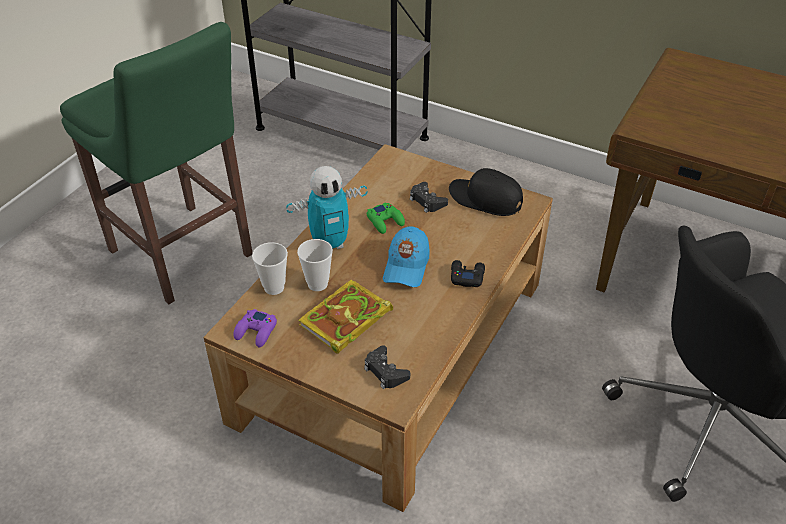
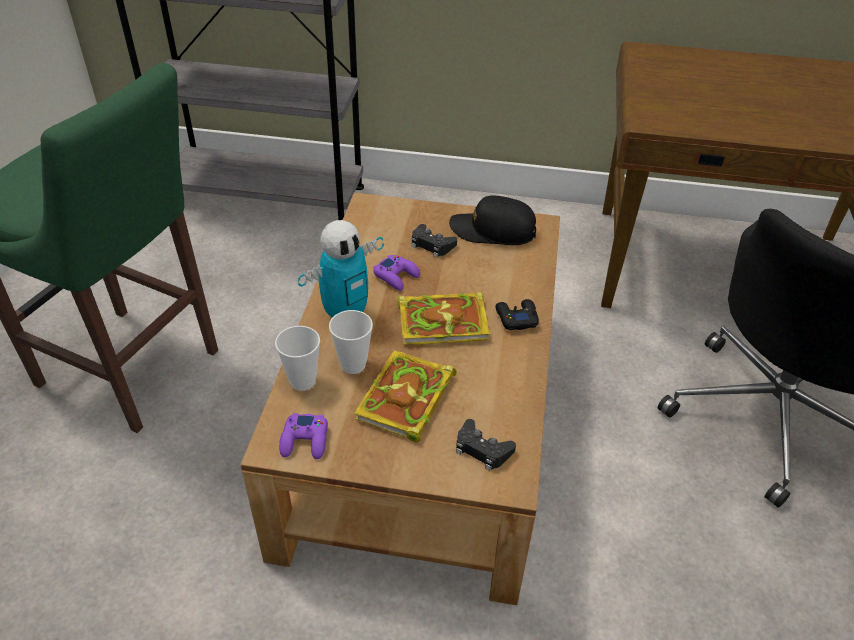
camera: 20 degrees left, 0 degrees up
green game controller [367,202,405,234] -> purple game controller [373,255,420,291]
blue cap [383,227,429,287] -> book [398,291,490,345]

